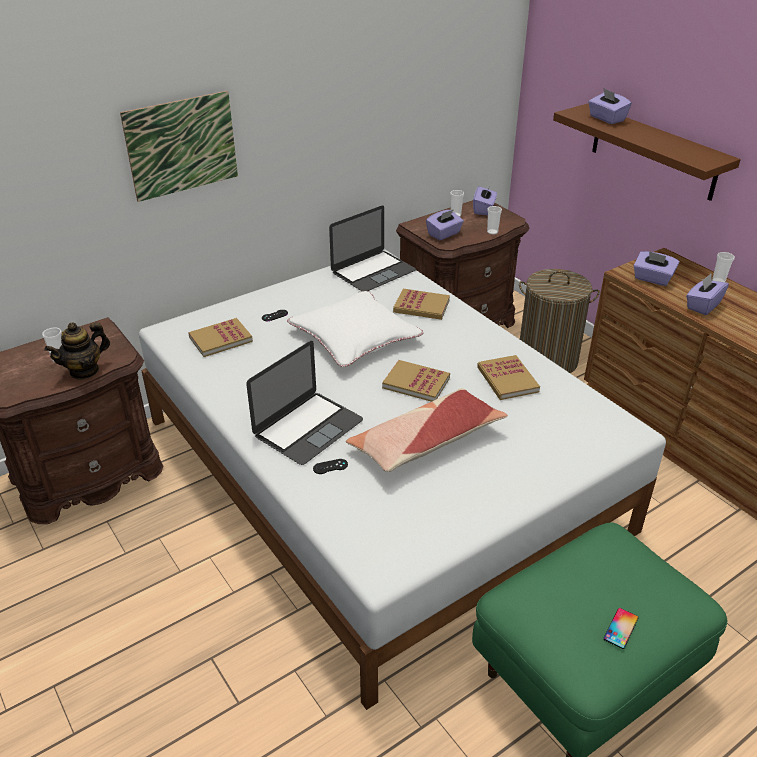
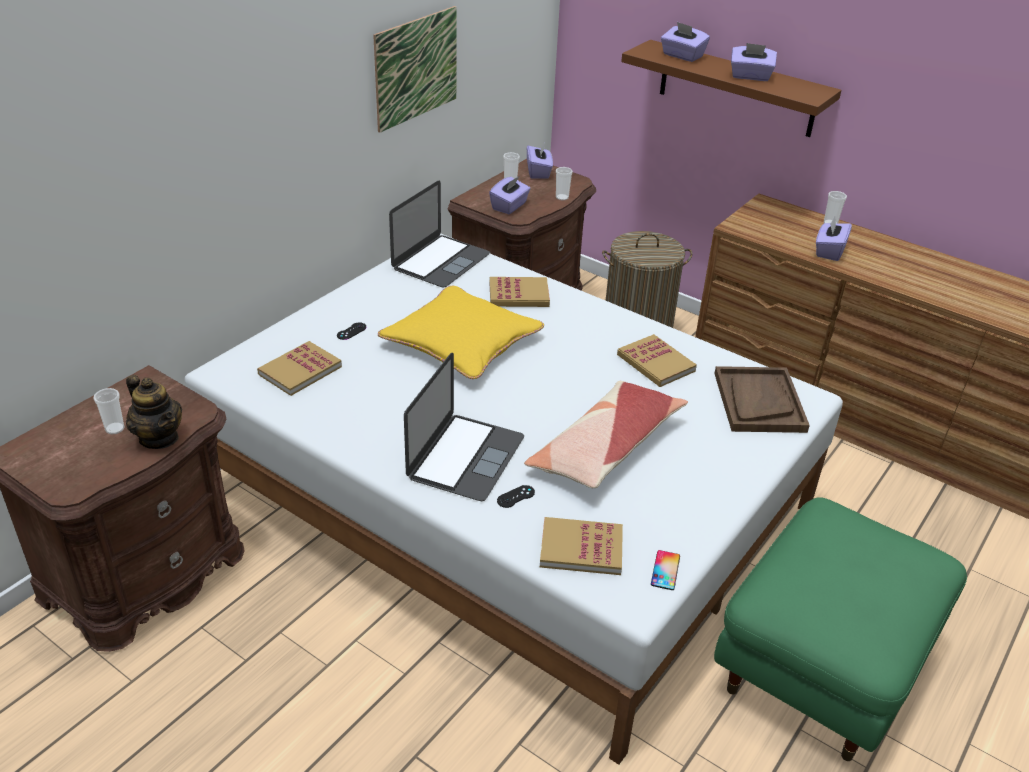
camera: 20 degrees left, 0 degrees up
teapot [45,322,110,380] -> teapot turned 75 degrees counterclockwise [126,375,182,449]
picture [120,91,238,202] -> picture moved to [373,6,457,133]
white pillow [287,291,424,367] -> yellow pillow [378,286,544,379]
book [382,360,450,402] -> book moved to [540,517,623,575]
phone [604,608,638,649] -> phone moved to [651,550,680,590]
purple tissue box [634,251,679,286] -> purple tissue box moved to [731,43,777,81]
none -> brown tray [714,366,810,433]

